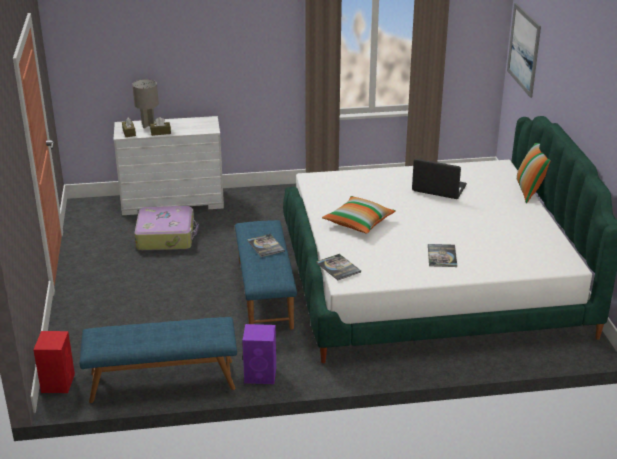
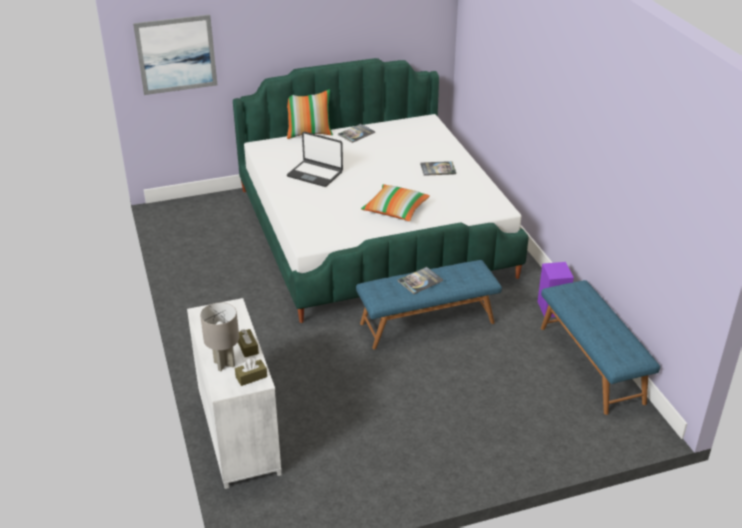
camera: 100 degrees left, 5 degrees up
red speaker [33,331,75,393] -> none
suitcase [135,206,199,251] -> none
book [316,254,361,280] -> book moved to [338,124,375,143]
laptop [412,159,467,199] -> laptop turned 75 degrees counterclockwise [287,132,343,187]

